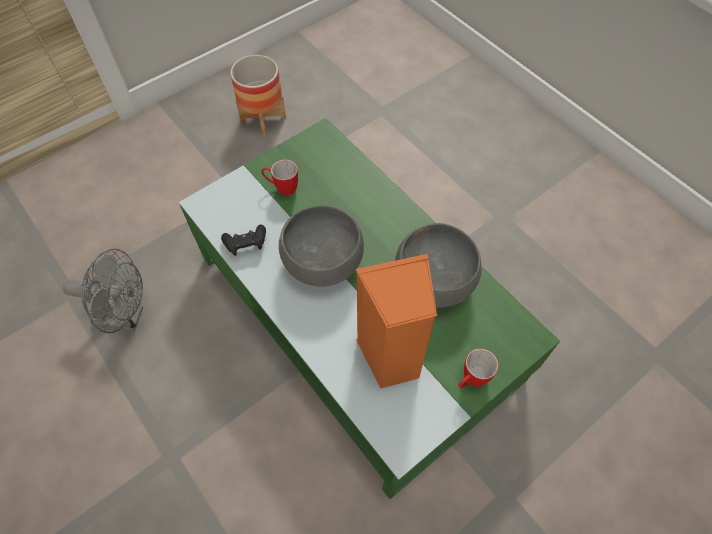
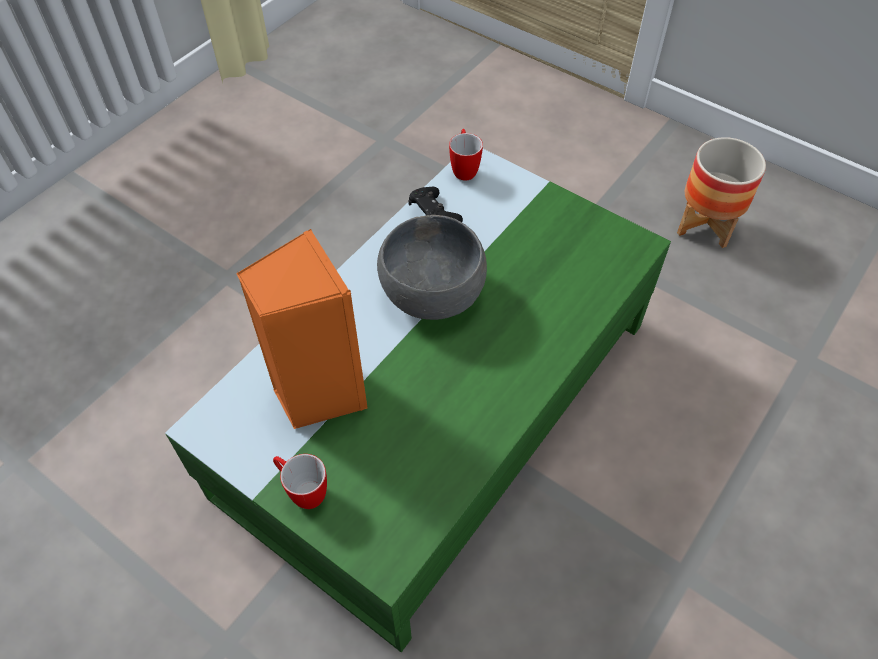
camera: 75 degrees right, 5 degrees down
grey fan [63,248,143,333] -> none
mug [261,159,298,196] -> mug moved to [449,129,483,181]
grey bowl [395,223,482,308] -> none

